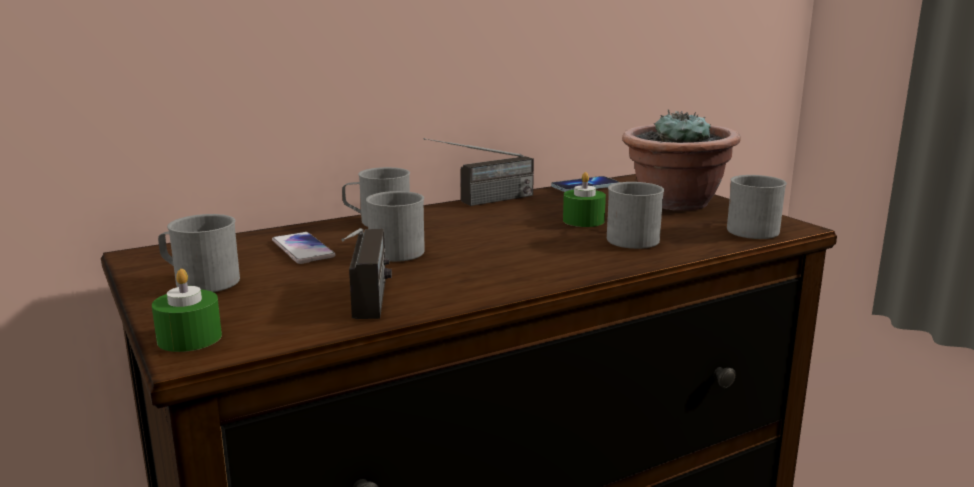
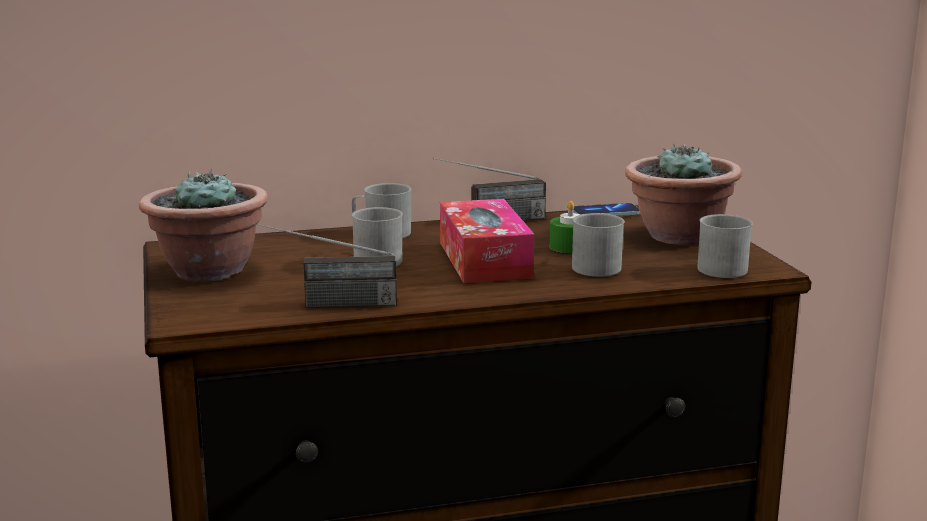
camera: 15 degrees right, 0 degrees up
green candle [152,269,222,352] -> none
grey mug [158,214,240,292] -> potted plant [138,169,268,282]
phone [272,232,335,264] -> none
radio [342,228,392,319] -> radio turned 75 degrees clockwise [253,223,397,308]
none -> tissue box [440,199,534,283]

